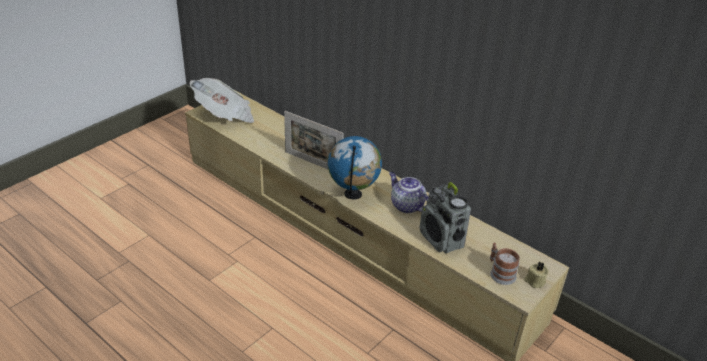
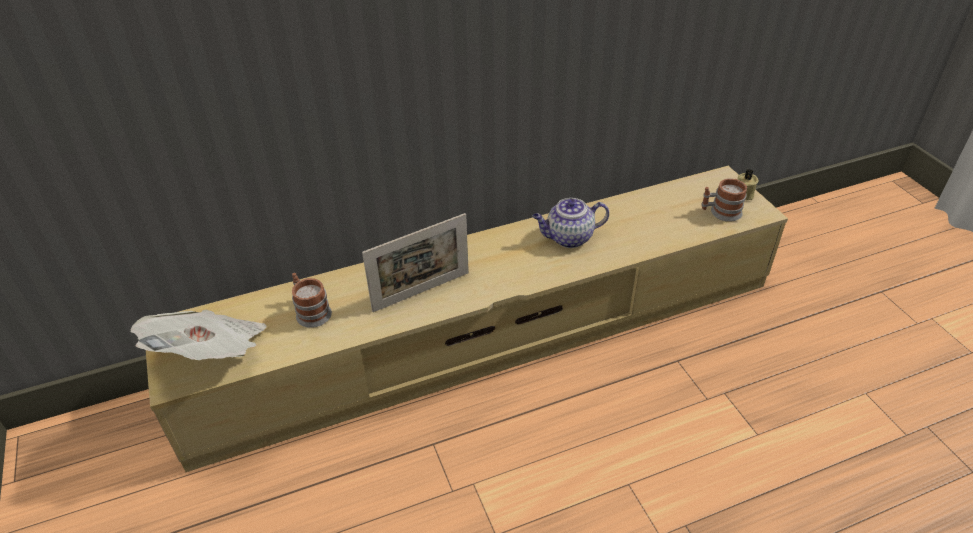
camera: 60 degrees left, 5 degrees up
globe [328,136,382,200] -> none
radio [420,182,471,253] -> none
none -> mug [292,273,332,328]

